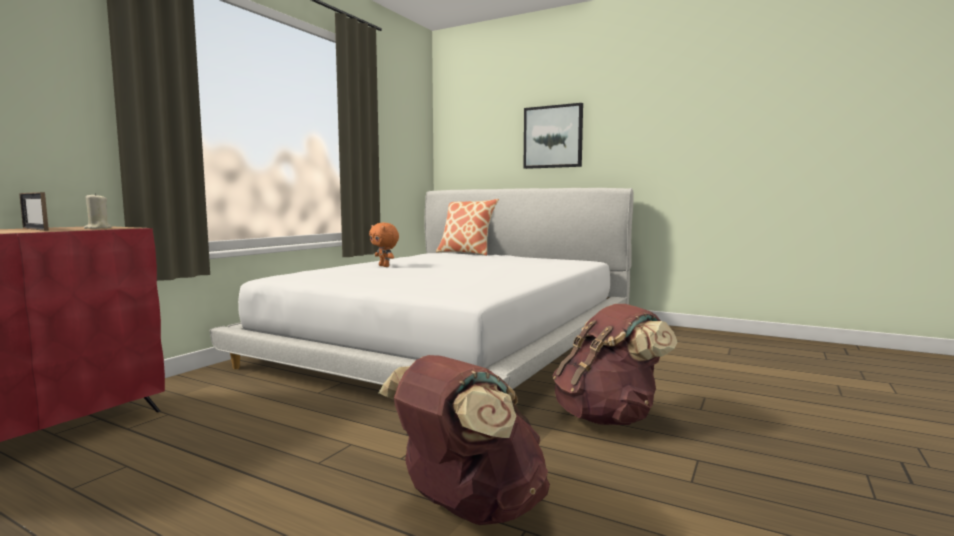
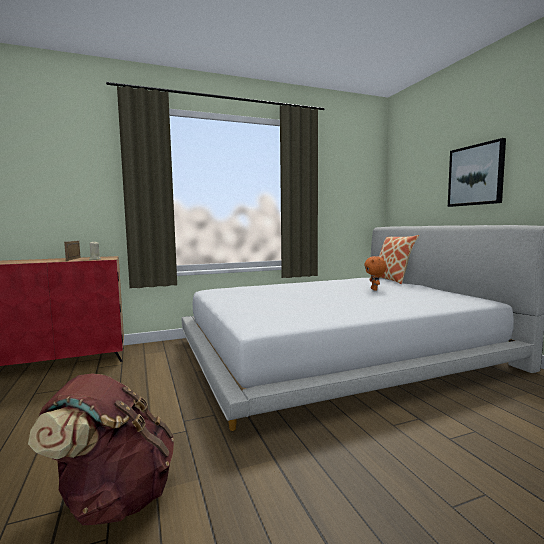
camera: 40 degrees right, 0 degrees up
orange plush toy [369,223,399,267] -> orange plush toy moved to [364,256,386,291]
brown backpack [553,304,677,425] -> none

